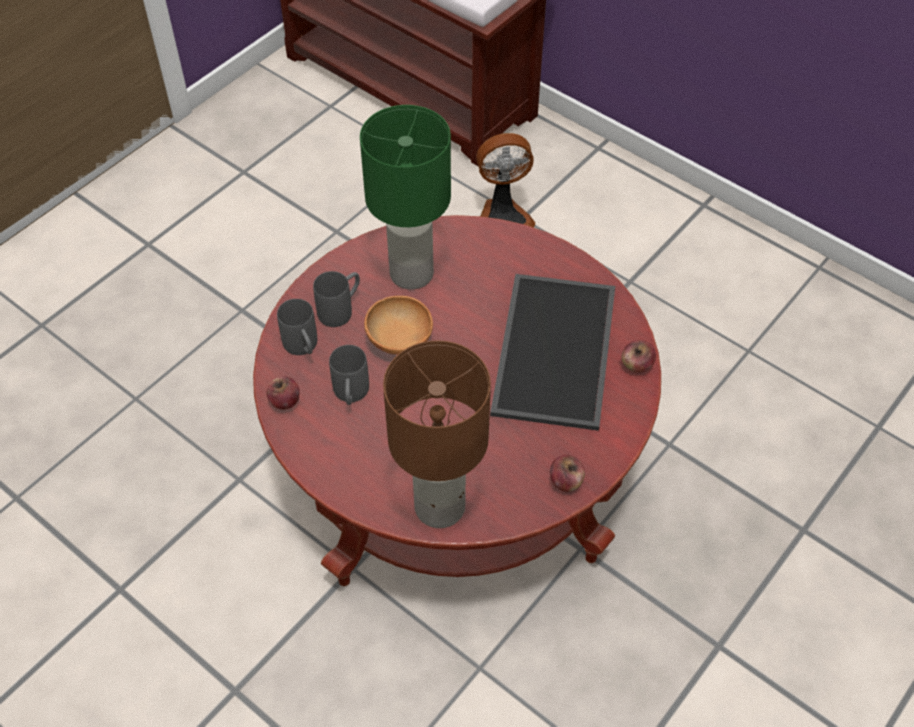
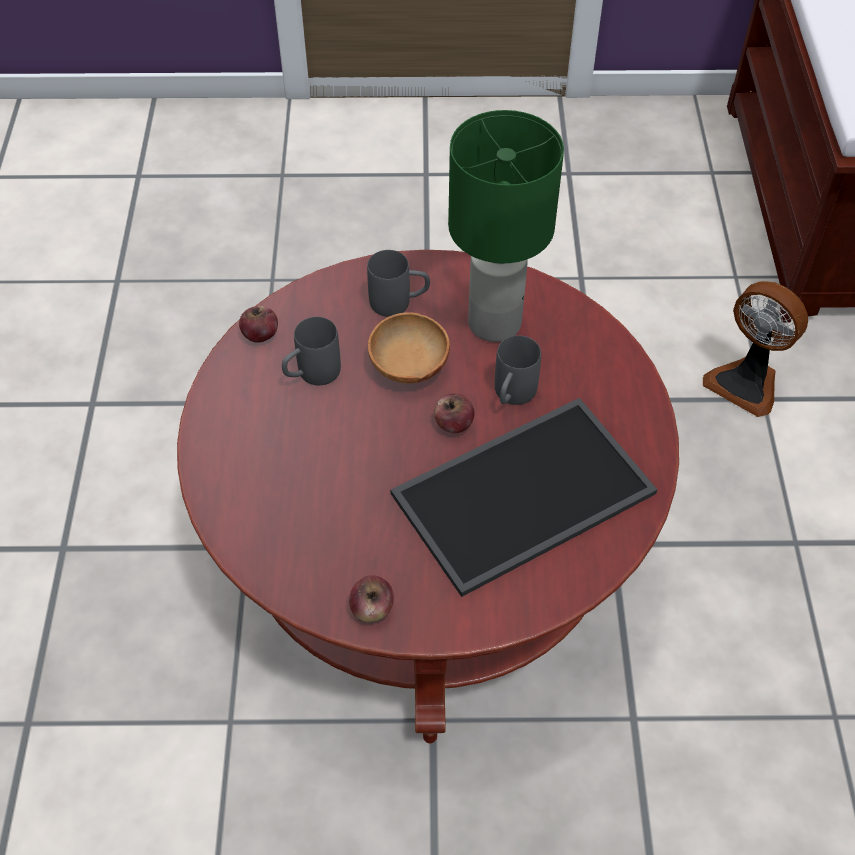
camera: 50 degrees right, 0 degrees up
grey mug [277,299,317,355] -> grey mug moved to [495,335,541,405]
brown table lamp [383,340,491,528] -> none
apple [621,340,656,373] -> apple moved to [434,394,474,433]

